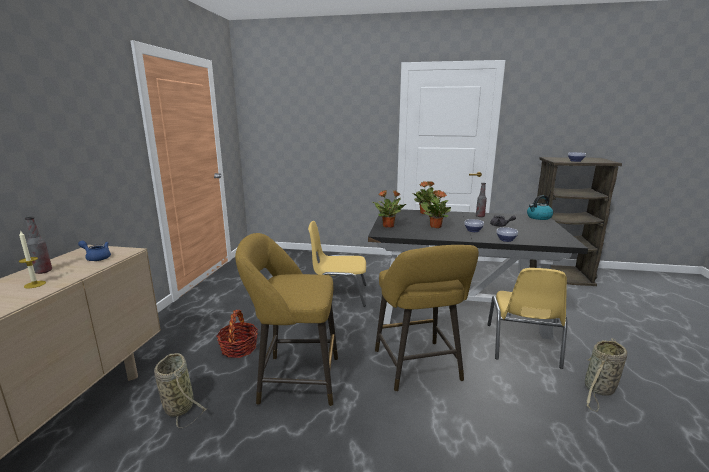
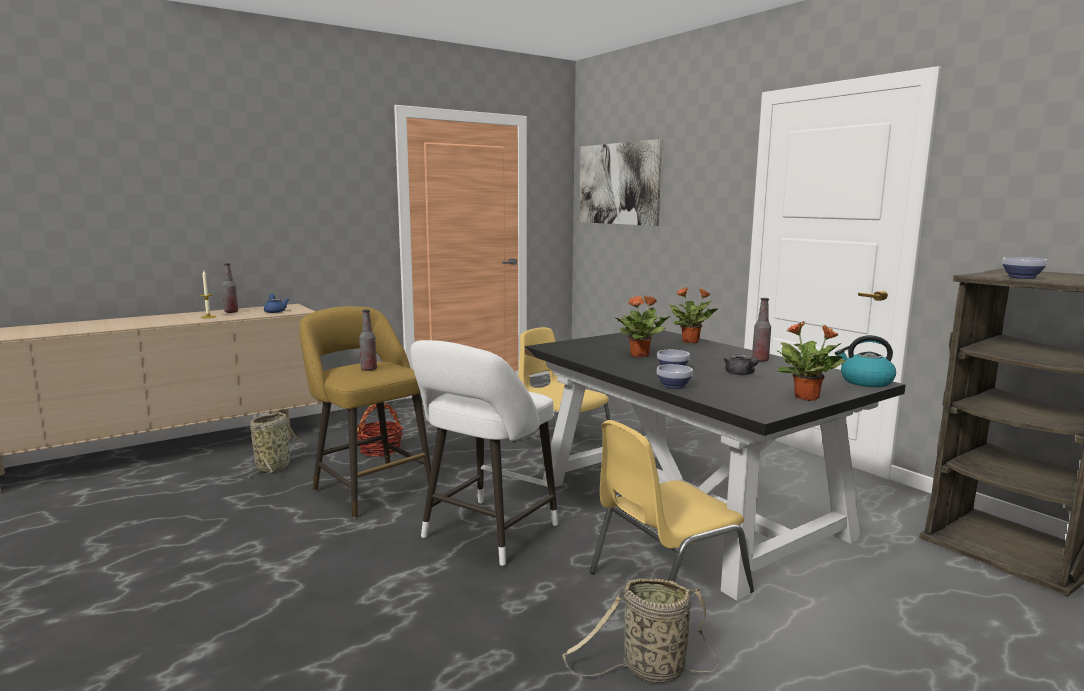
camera: 45 degrees right, 5 degrees down
potted plant [373,190,406,228] -> potted plant moved to [777,321,845,401]
yellow stool [375,245,479,392] -> white stool [410,340,558,566]
none -> bottle [359,310,377,371]
none -> picture [579,139,662,226]

